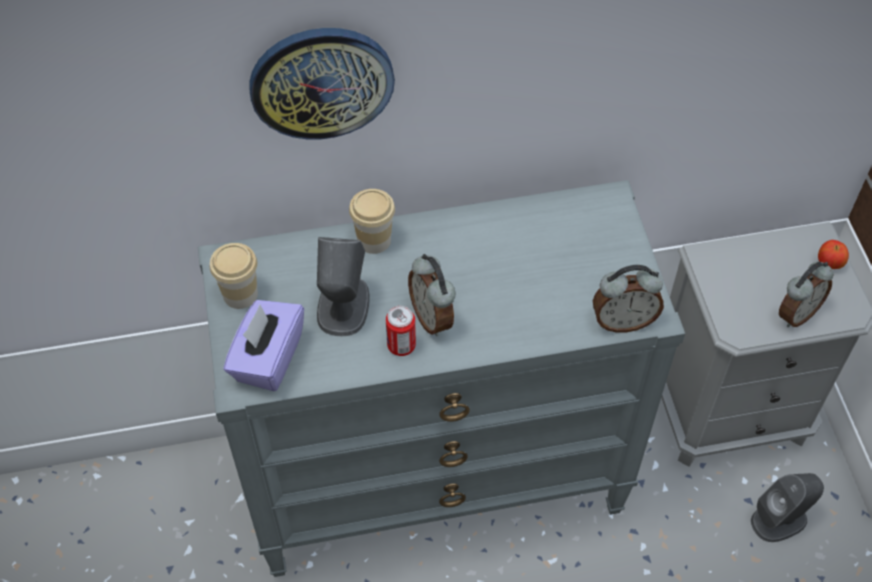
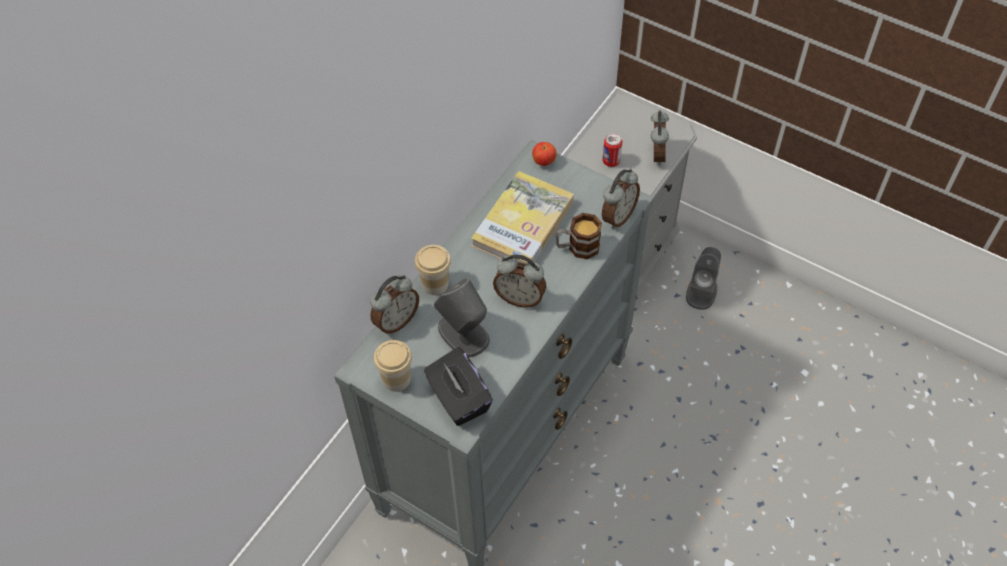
camera: 45 degrees left, 0 degrees up
purple tissue box [223,300,304,391] -> black tissue box [424,347,493,426]
wall clock [249,28,395,139] -> none
can [386,306,416,356] -> can moved to [602,133,622,167]
apple [818,240,849,269] -> apple moved to [532,142,557,166]
none -> alarm clock [370,275,419,334]
none -> book [471,171,574,264]
none -> mug [555,213,602,259]

